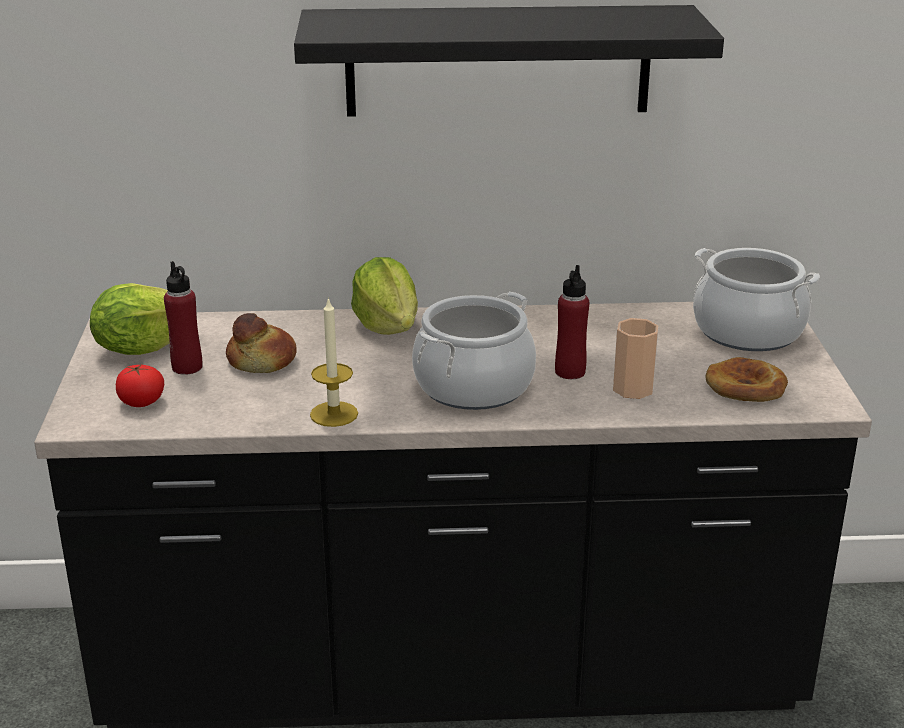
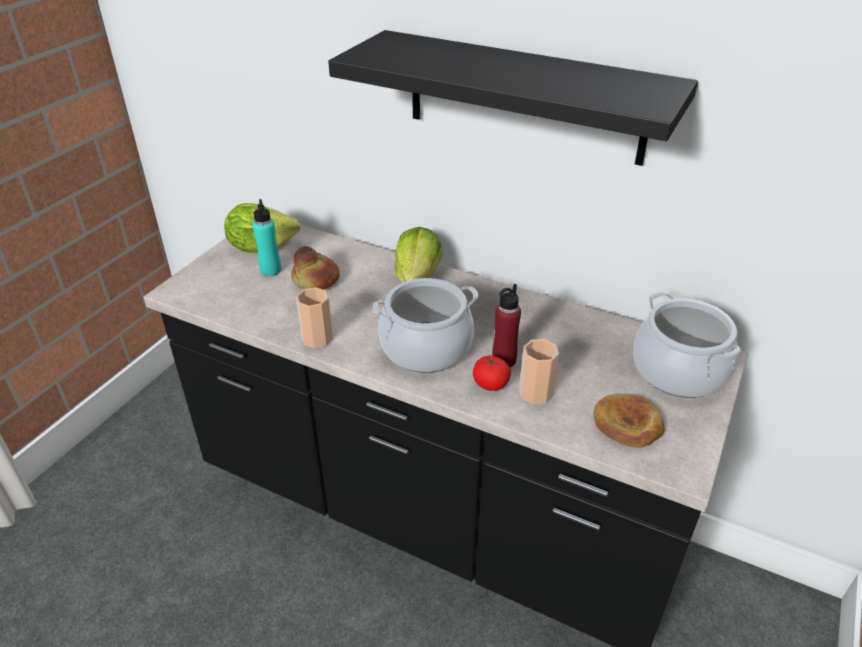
camera: 30 degrees right, 10 degrees up
tomato [116,364,164,407] -> tomato moved to [473,356,511,391]
red bottle [164,261,202,375] -> turquoise bottle [252,199,281,276]
candle [310,297,358,427] -> cup [296,287,333,348]

